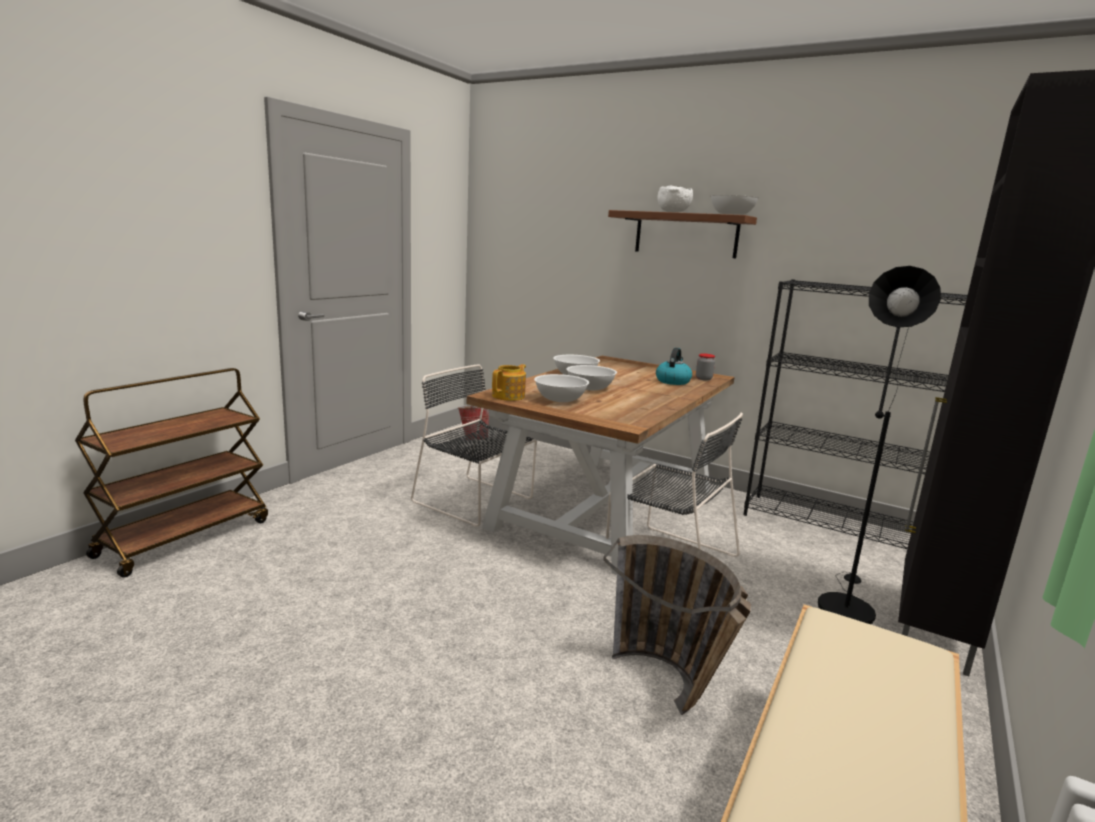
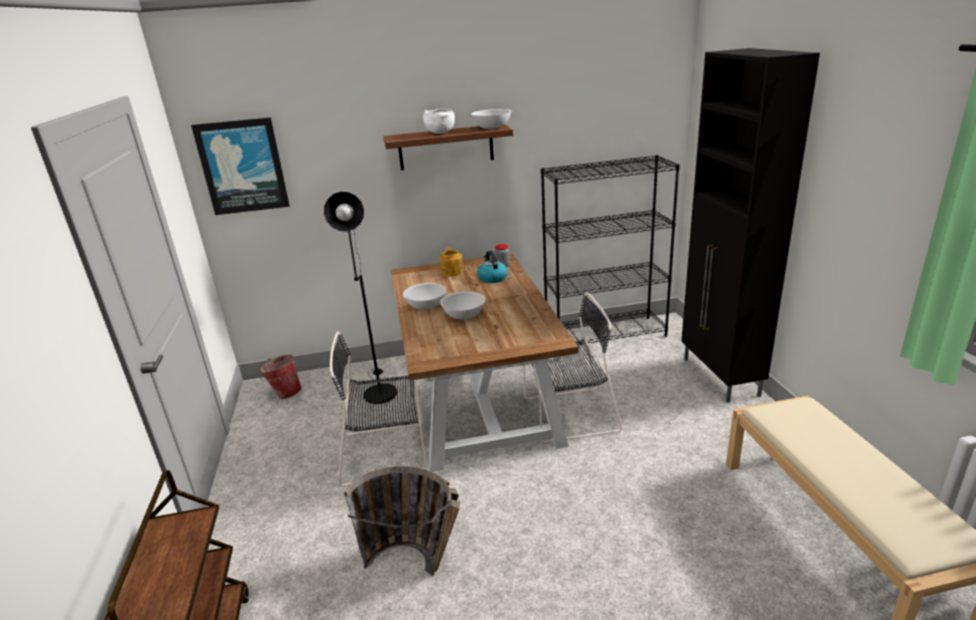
camera: 40 degrees left, 10 degrees up
teapot [492,364,526,401] -> teapot moved to [439,247,463,277]
white bowl [534,374,589,402] -> none
basket [603,535,751,715] -> basket moved to [344,466,460,576]
black floor lamp [818,266,941,624] -> black floor lamp moved to [324,192,397,404]
none -> picture [191,117,290,215]

